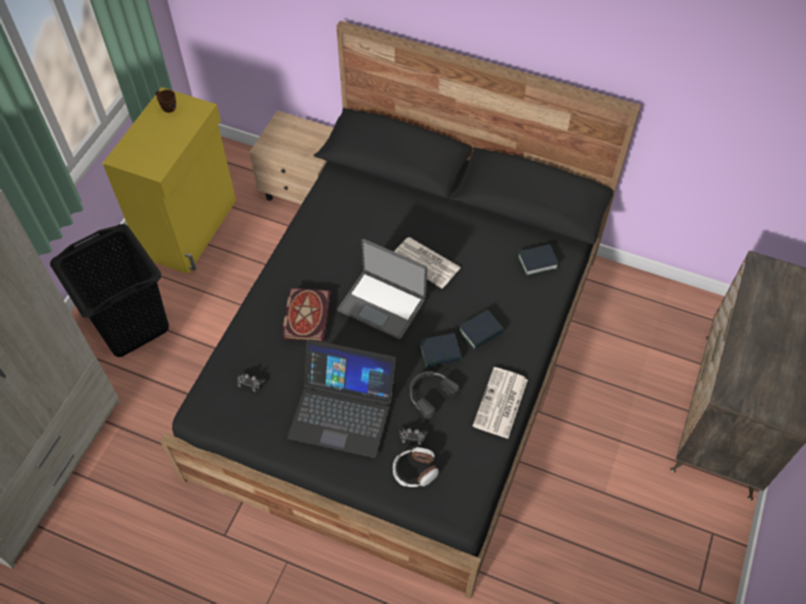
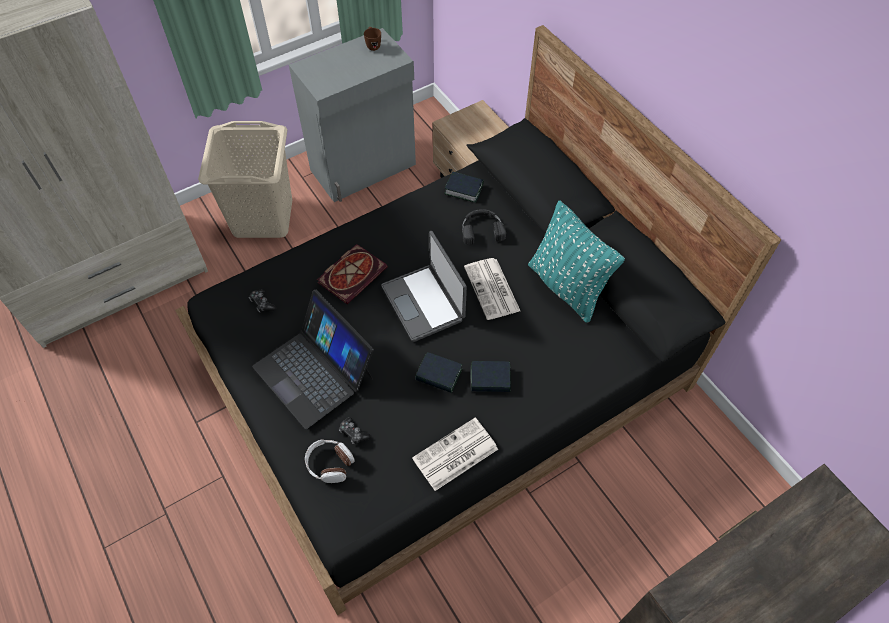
camera: 35 degrees right, 0 degrees up
black laundry basket [50,224,169,357] -> beige laundry basket [198,121,292,238]
yellow cabinet [102,87,236,274] -> grey cabinet [289,28,416,202]
black headphones [409,371,459,419] -> black headphones moved to [462,209,506,245]
book [517,244,559,276] -> book moved to [444,171,484,203]
none -> turquoise pillow [528,201,625,323]

